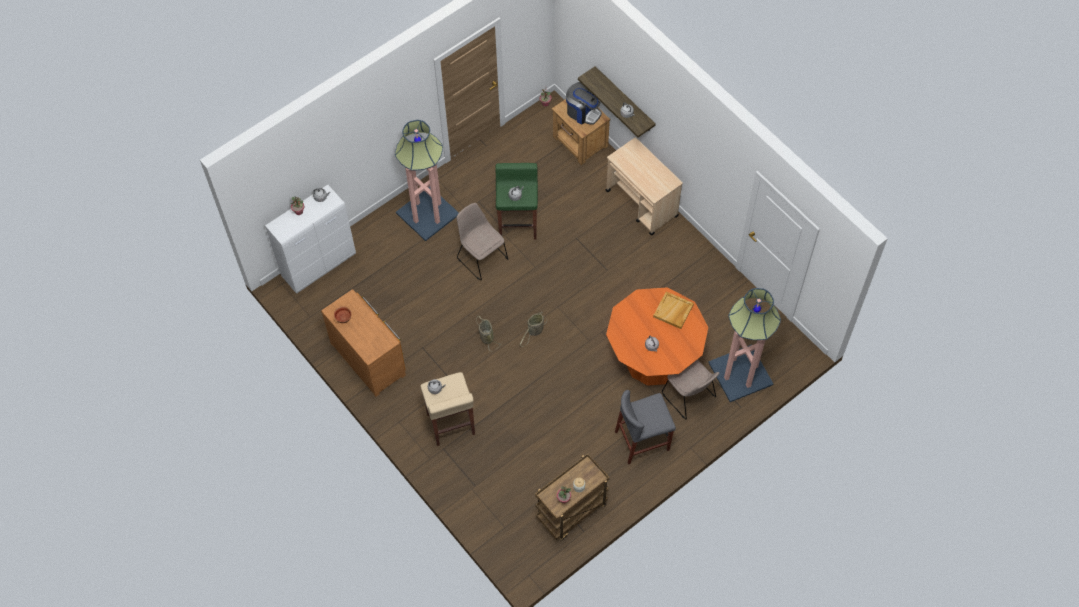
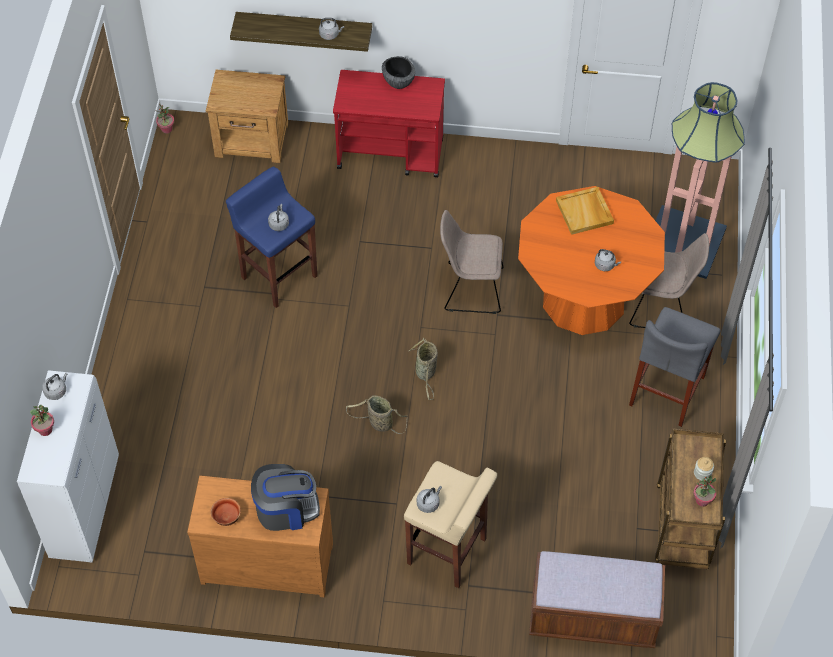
camera: 45 degrees left, 5 degrees down
floor lamp [395,120,459,241] -> none
beige chair [457,203,508,280] -> beige chair moved to [440,210,504,314]
green stool [495,163,538,240] -> blue stool [226,166,317,308]
coffee machine [566,82,602,125] -> coffee machine moved to [251,464,320,531]
beige cart [606,137,683,236] -> red cart [333,70,445,177]
none -> bowl [382,56,415,89]
none -> brown bench [529,551,665,648]

